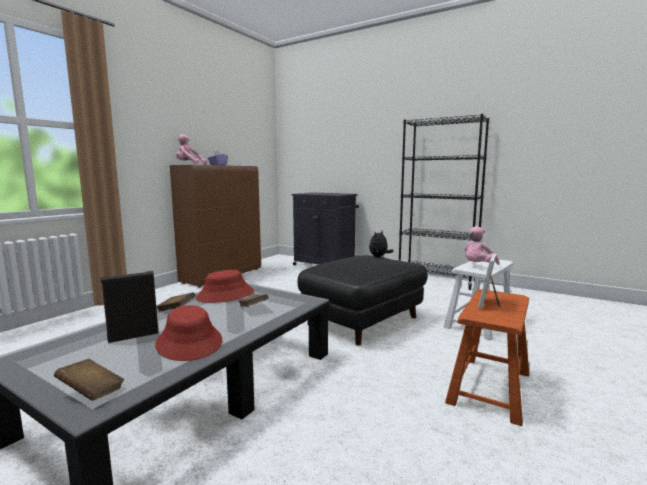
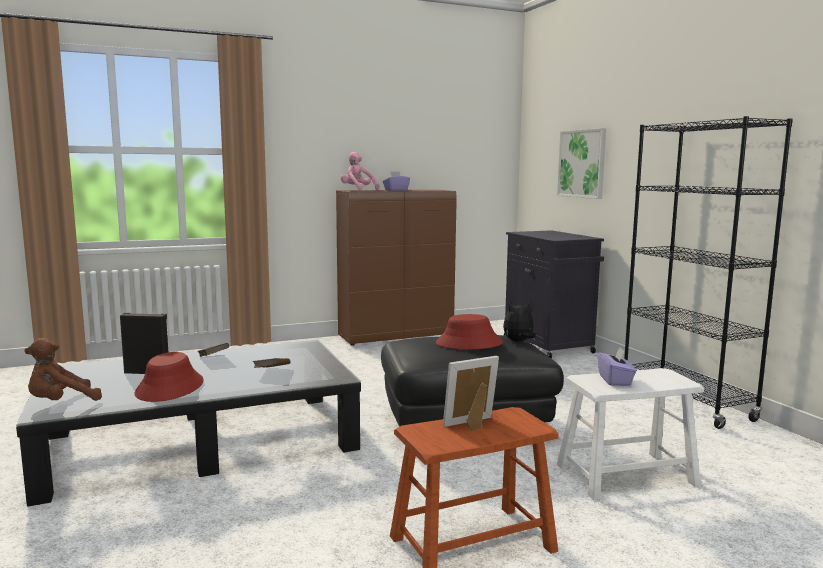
camera: 35 degrees right, 0 degrees up
brown book [54,359,124,401] -> brown plush toy [24,338,102,401]
red hat [196,270,254,303] -> red hat moved to [436,314,503,349]
pink plush toy [464,226,500,265] -> purple tissue box [598,347,636,386]
none -> picture [557,128,606,199]

